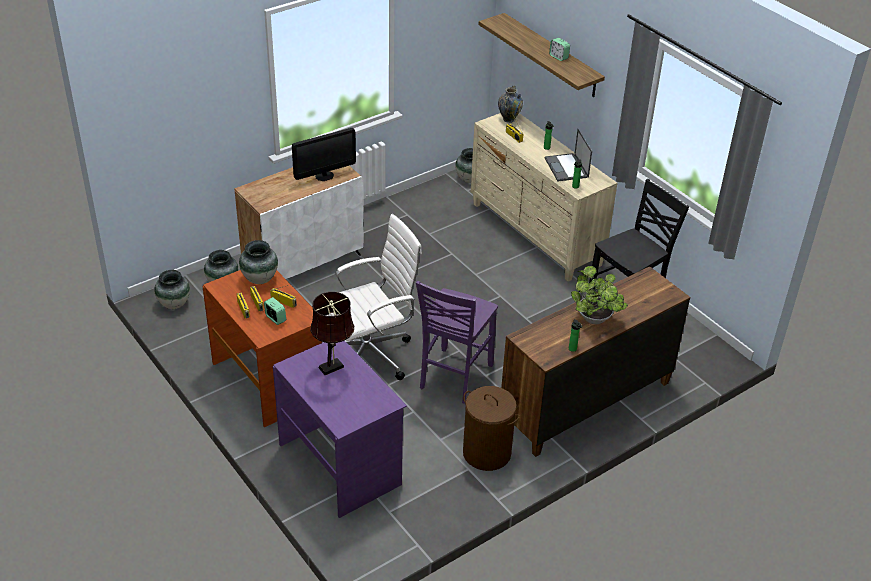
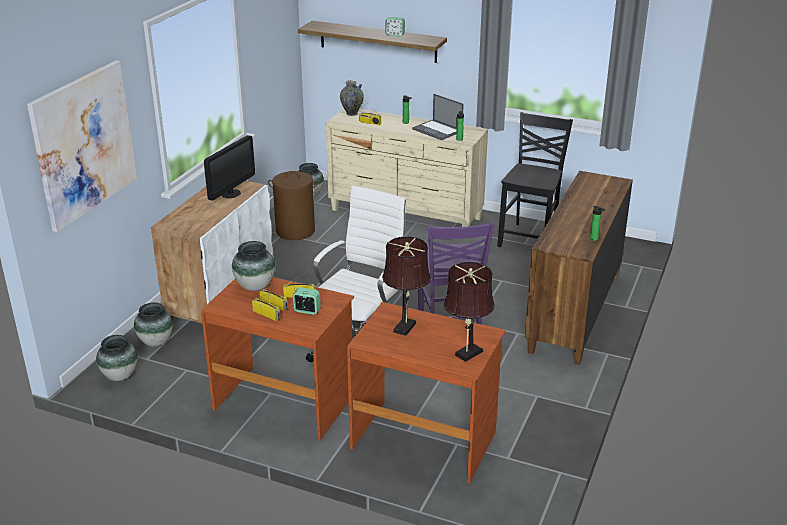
camera: 30 degrees left, 10 degrees down
purple desk [273,341,407,518] -> brown desk [347,302,505,483]
brown laundry basket [463,386,520,471] -> brown laundry basket moved to [268,171,318,240]
potted plant [571,266,628,324] -> none
none -> picture [27,60,137,232]
none -> brown table lamp [444,262,495,362]

